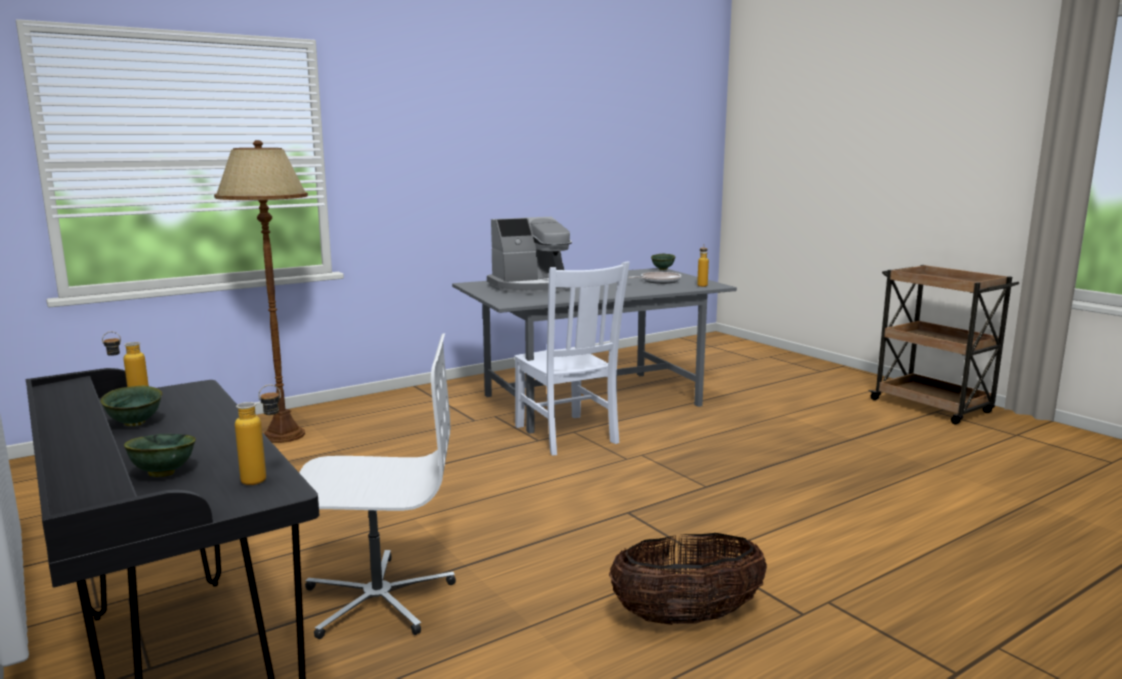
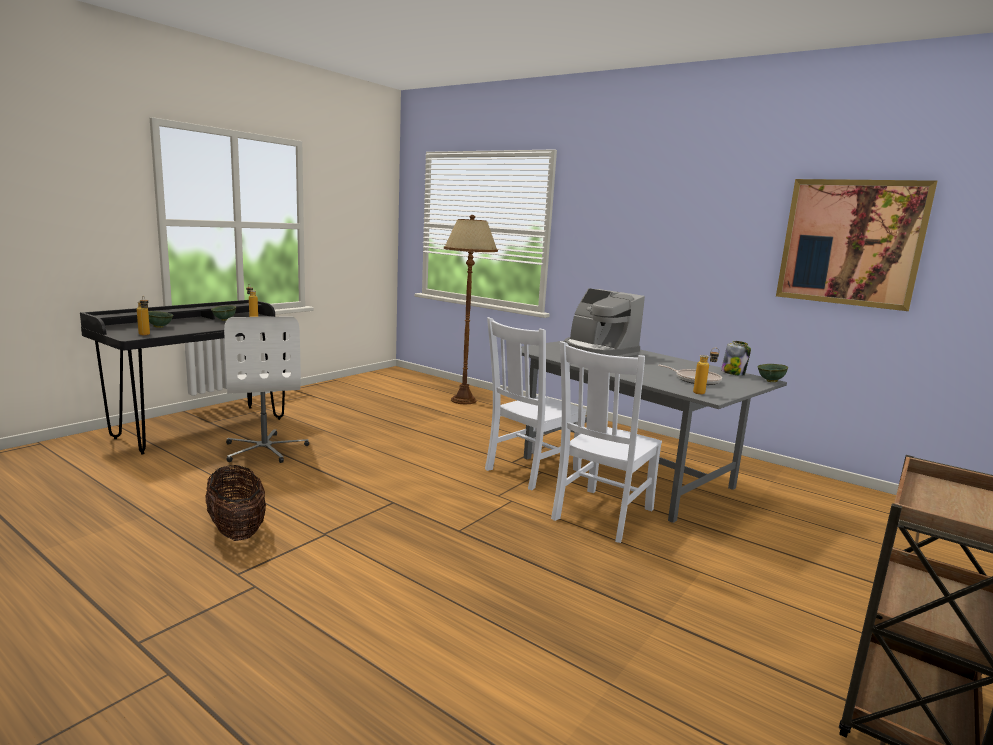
camera: 70 degrees right, 0 degrees up
none -> white chair [551,341,662,543]
none -> jar [721,341,751,376]
none -> picture [776,179,937,311]

